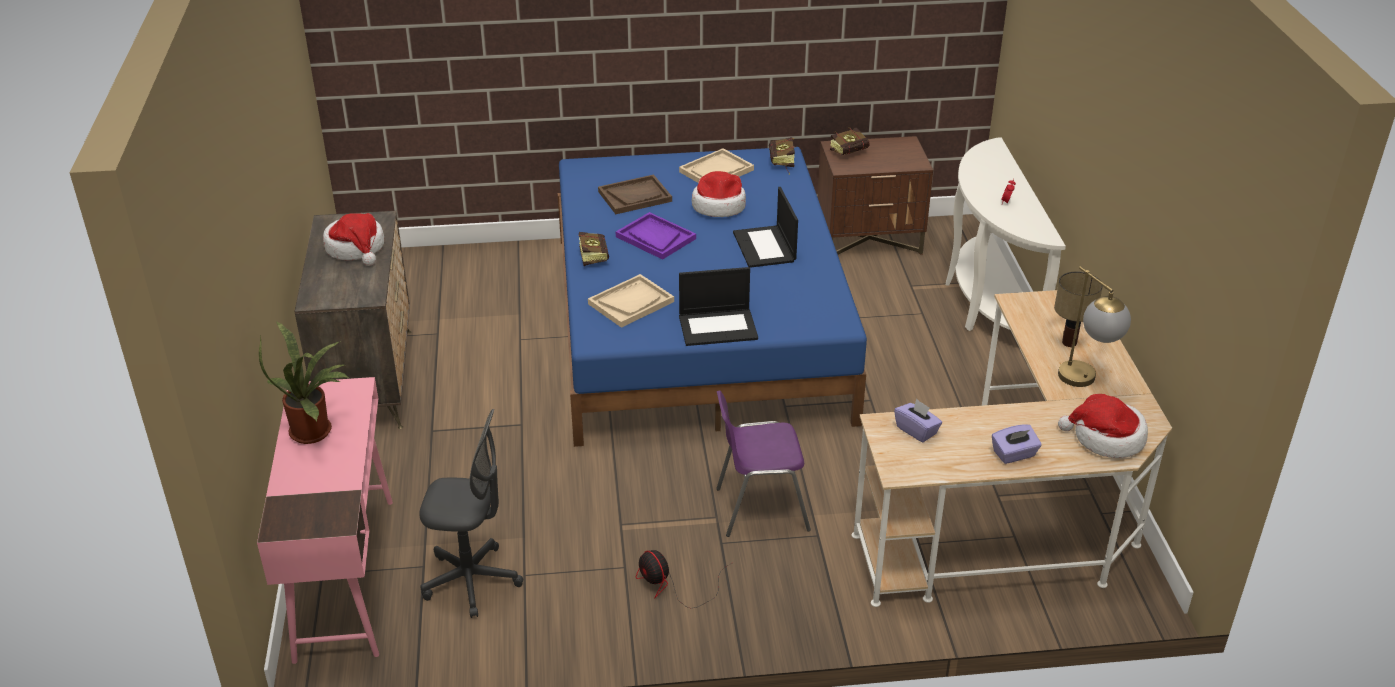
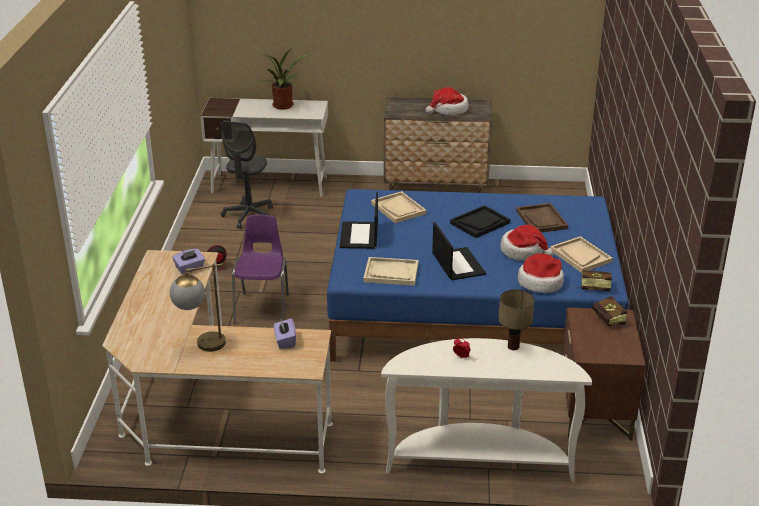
camera: 100 degrees right, 5 degrees down
pink desk [257,377,393,664] -> white desk [201,98,328,197]
book [578,232,609,266] -> none
purple tray [616,212,696,260] -> black tray [450,205,510,238]
laptop [733,187,798,268] -> laptop turned 75 degrees clockwise [432,222,486,280]
purple tissue box [992,424,1042,464] -> purple tissue box moved to [274,318,296,349]
table lamp [1054,272,1103,347] -> table lamp moved to [499,289,535,350]
hat [1058,394,1148,458] -> hat moved to [518,254,564,293]
none -> beige tray [363,257,418,286]

